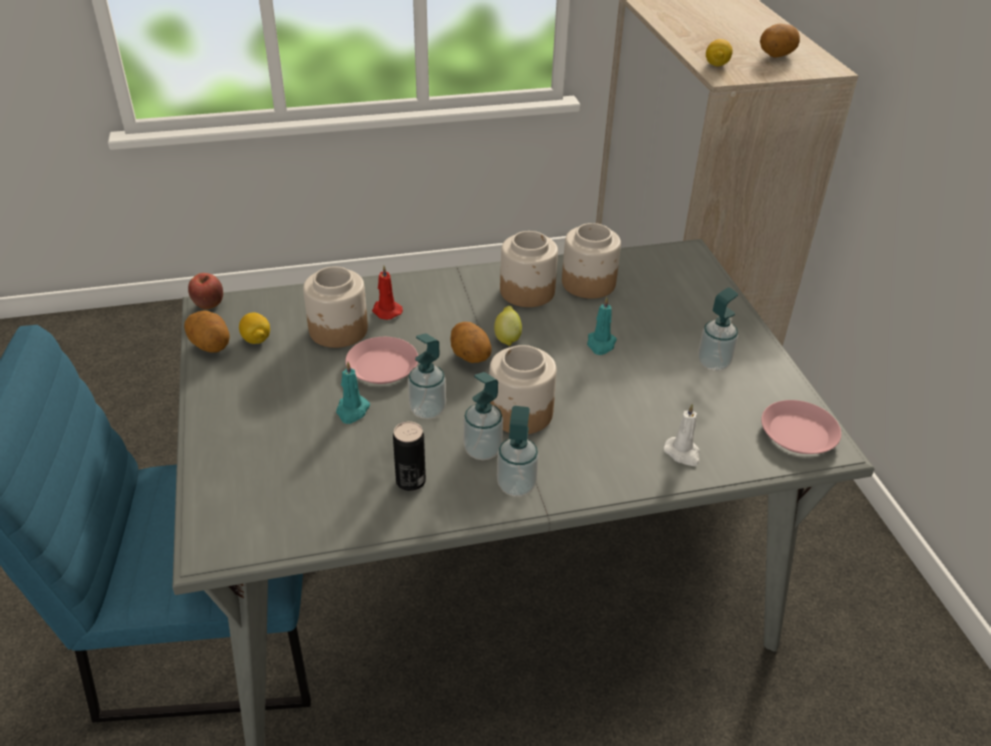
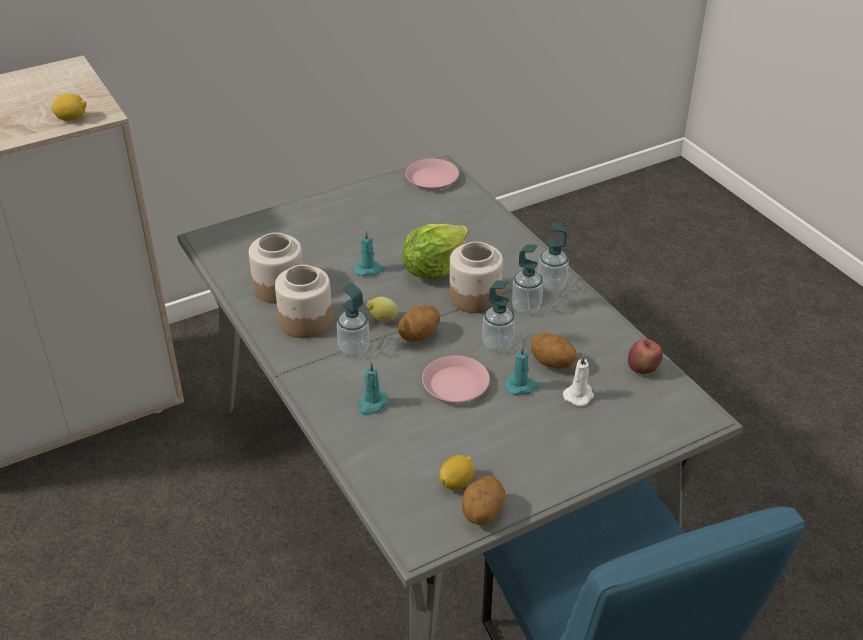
camera: 105 degrees left, 0 degrees up
apple [188,273,223,309] -> apple moved to [628,339,663,374]
jar [303,266,368,348] -> none
red candle [372,265,403,320] -> turquoise candle [358,362,389,415]
can [393,421,426,491] -> none
white candle [664,404,700,466] -> white candle moved to [563,354,594,406]
soap dispenser [698,287,738,371] -> soap dispenser moved to [337,283,370,357]
potato [760,23,800,58] -> potato moved to [531,332,577,369]
none -> lettuce [402,224,468,280]

